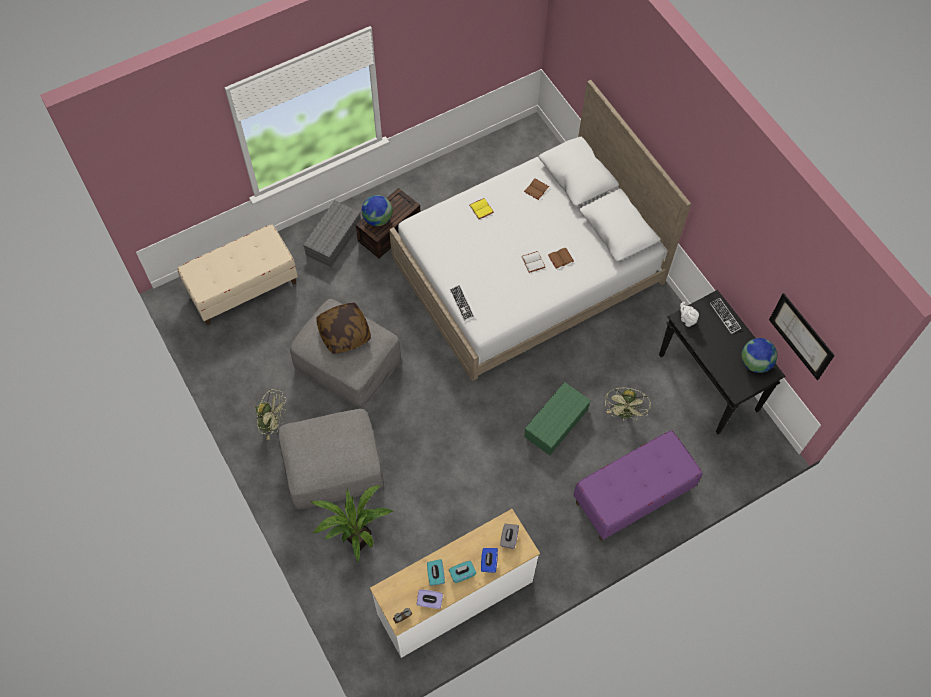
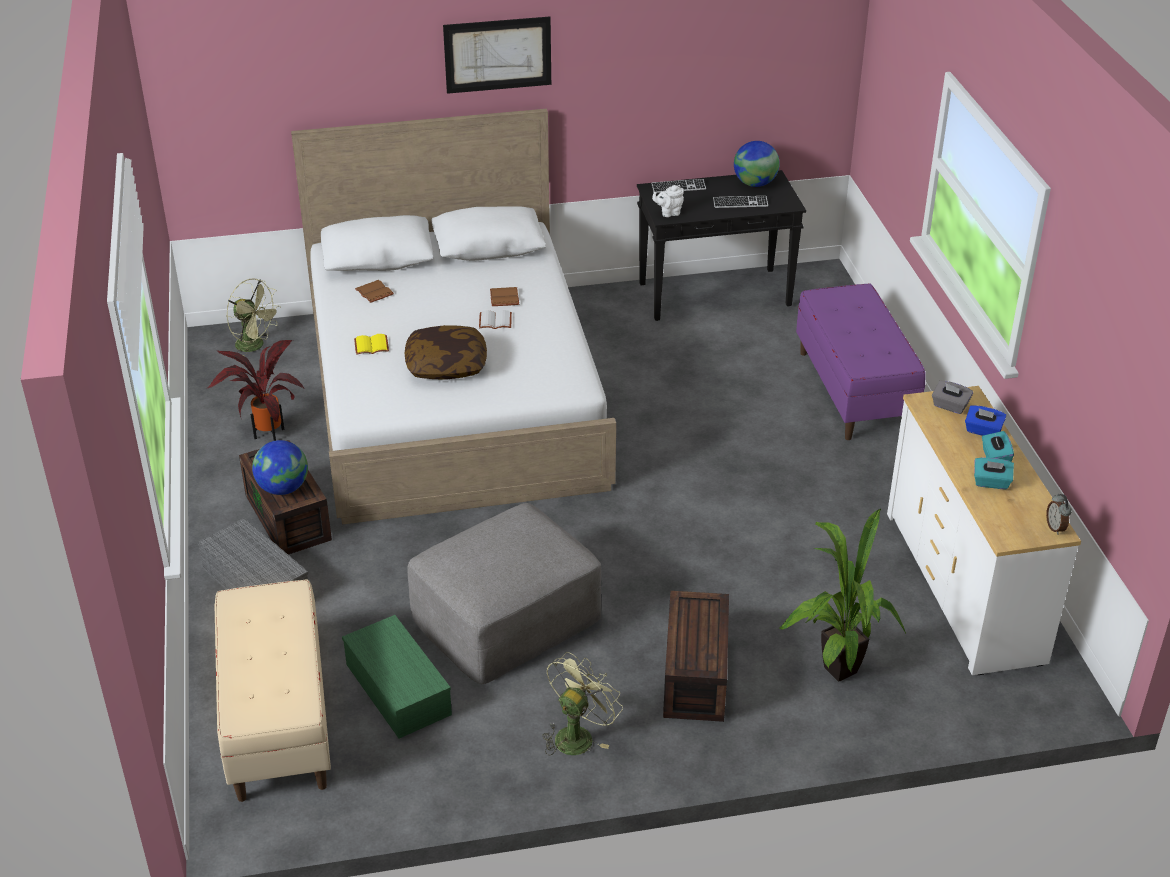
camera: 70 degrees left, 25 degrees down
grey ottoman [279,409,384,509] -> brown storage box [663,591,729,722]
pillow [317,303,371,353] -> pillow moved to [405,325,487,379]
purple tissue box [417,590,443,609] -> none
keyboard [450,285,474,321] -> keyboard moved to [713,196,768,208]
green storage box [524,382,591,456] -> green storage box moved to [342,615,452,739]
green fan [605,388,651,421] -> green fan moved to [227,279,281,357]
picture [769,293,835,380] -> picture moved to [443,17,551,94]
none -> potted plant [206,340,305,441]

